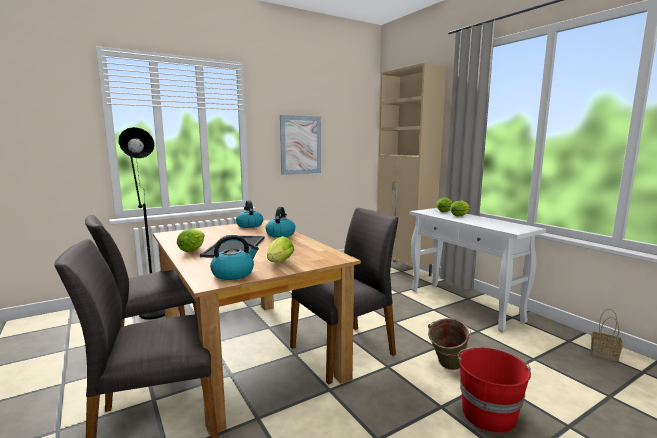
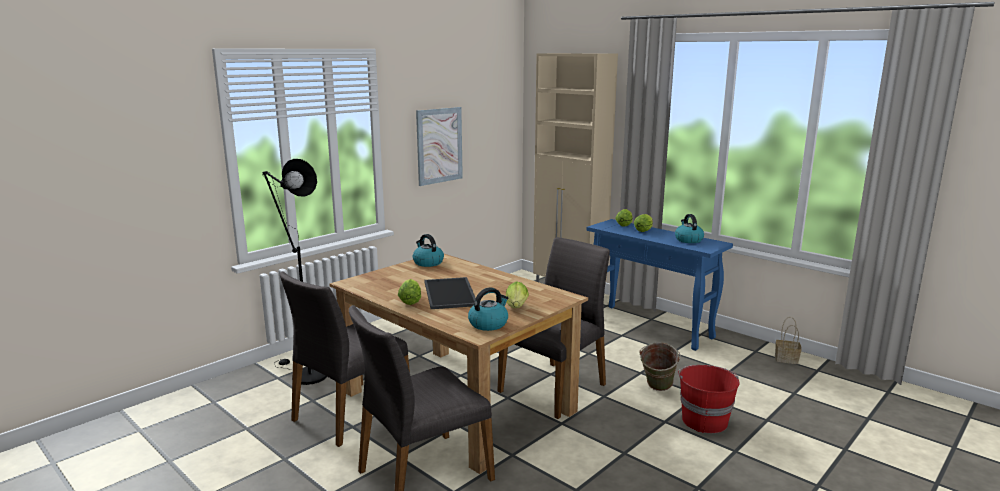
camera: 15 degrees left, 5 degrees up
kettle [265,207,295,238] -> kettle moved to [675,214,704,243]
white console table [409,208,546,333] -> blue console table [586,219,733,351]

